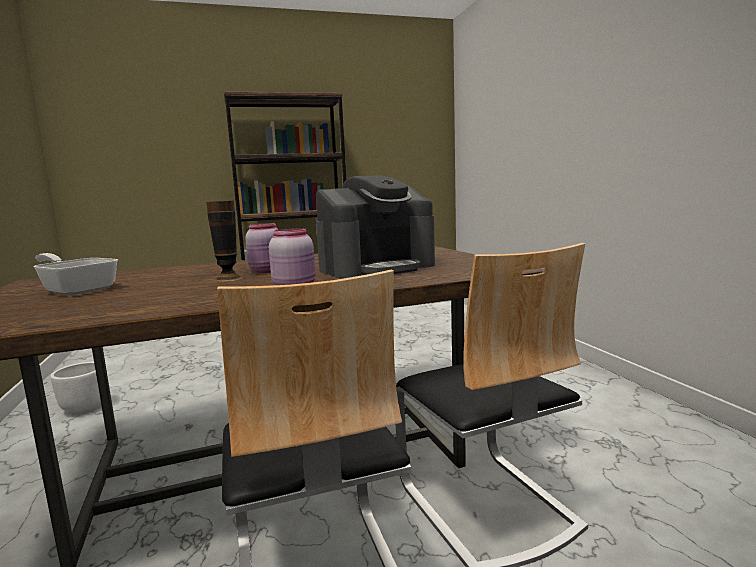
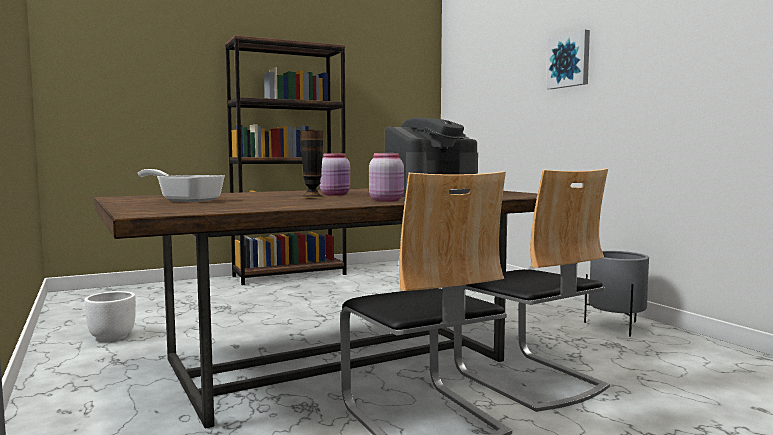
camera: 10 degrees left, 5 degrees down
none -> picture [547,30,590,89]
none -> grey planter [584,251,649,336]

